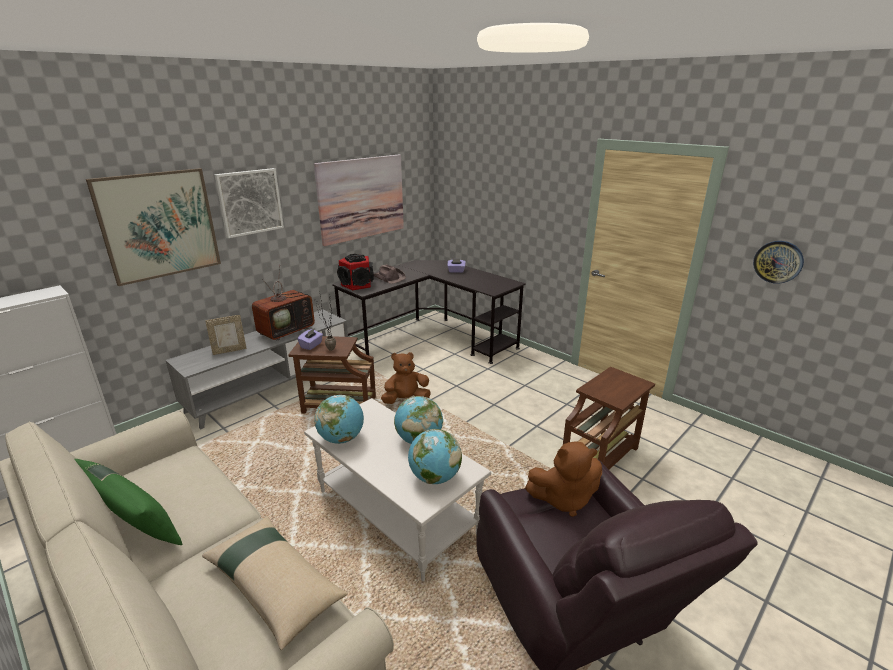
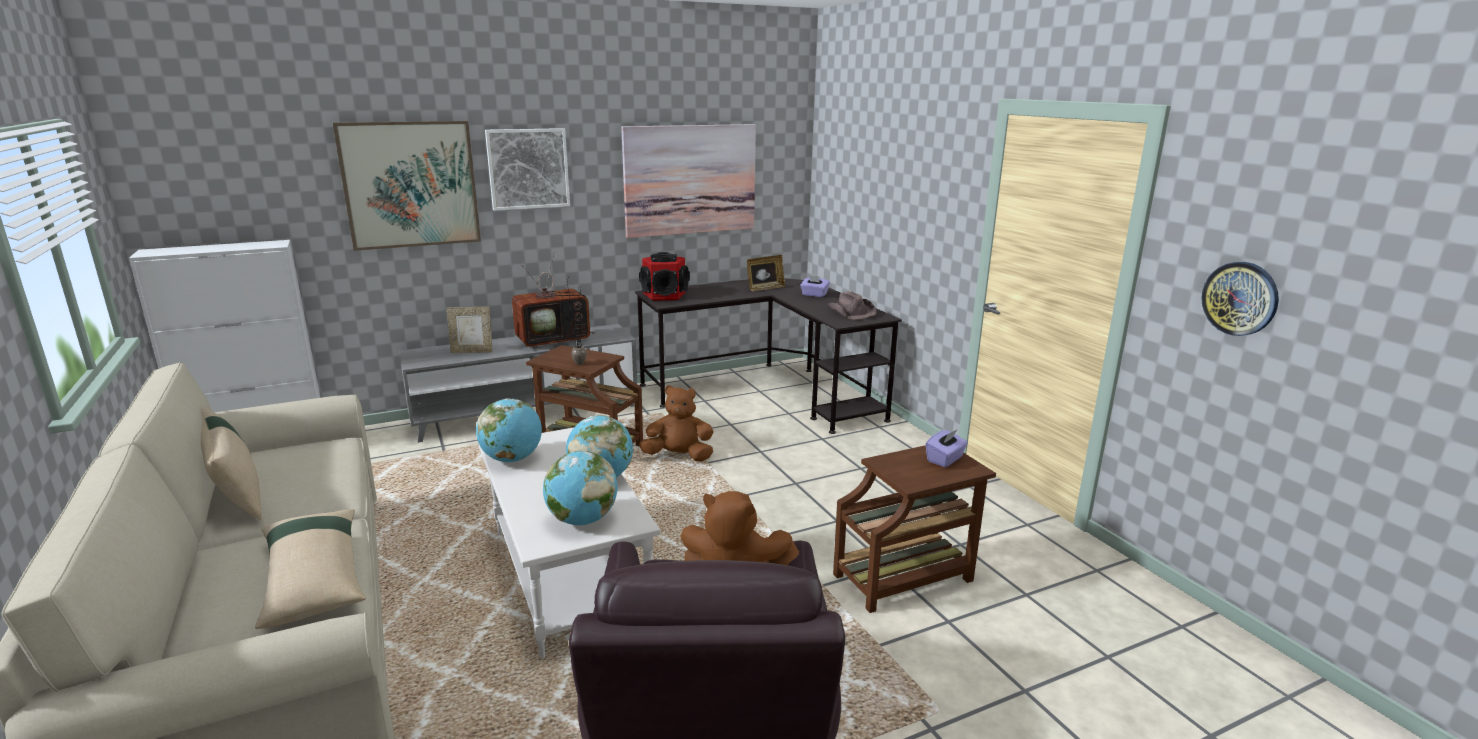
camera: 20 degrees right, 5 degrees down
green pillow [74,459,182,545] -> beige pillow [201,406,262,520]
purple tissue box [297,328,323,350] -> purple tissue box moved to [926,429,968,467]
brown hat [374,264,406,284] -> brown hat moved to [828,291,877,320]
none -> picture frame [747,255,785,291]

